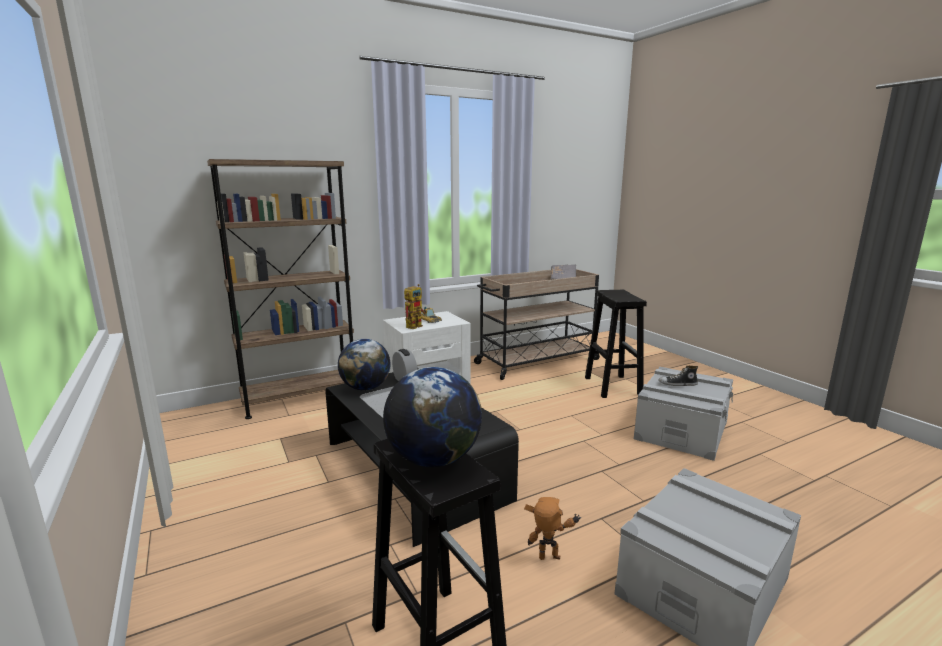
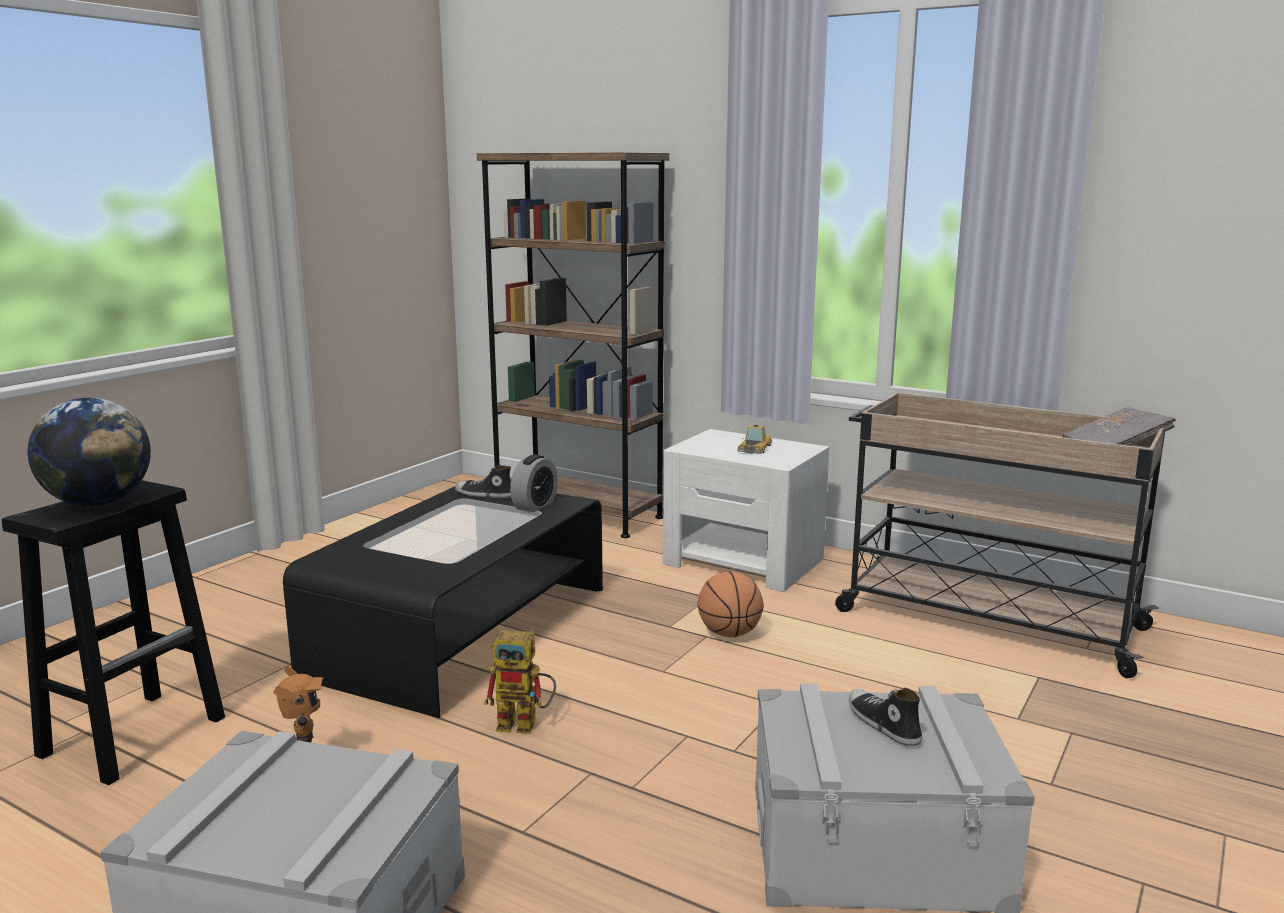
camera: 60 degrees right, 0 degrees up
globe [338,339,391,391] -> shoe [455,465,511,498]
toy robot [404,284,427,329] -> toy robot moved to [484,630,556,734]
black stool [585,290,647,398] -> none
none -> basketball [697,571,764,638]

